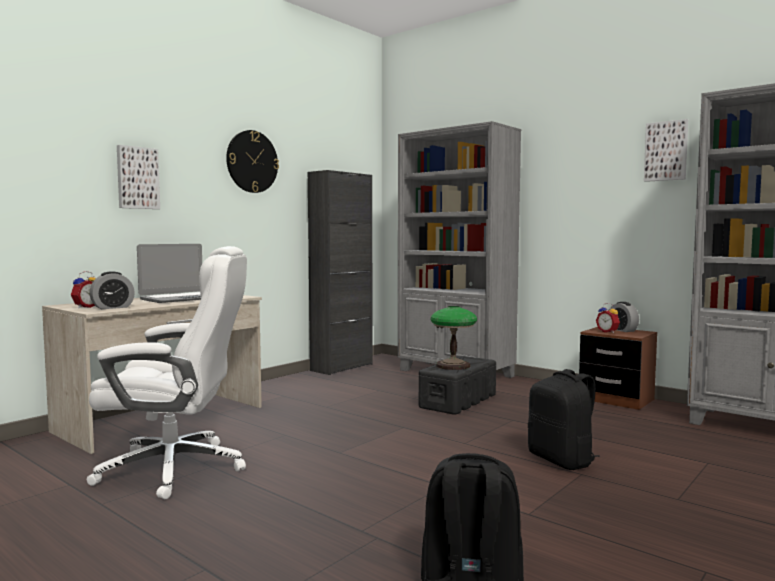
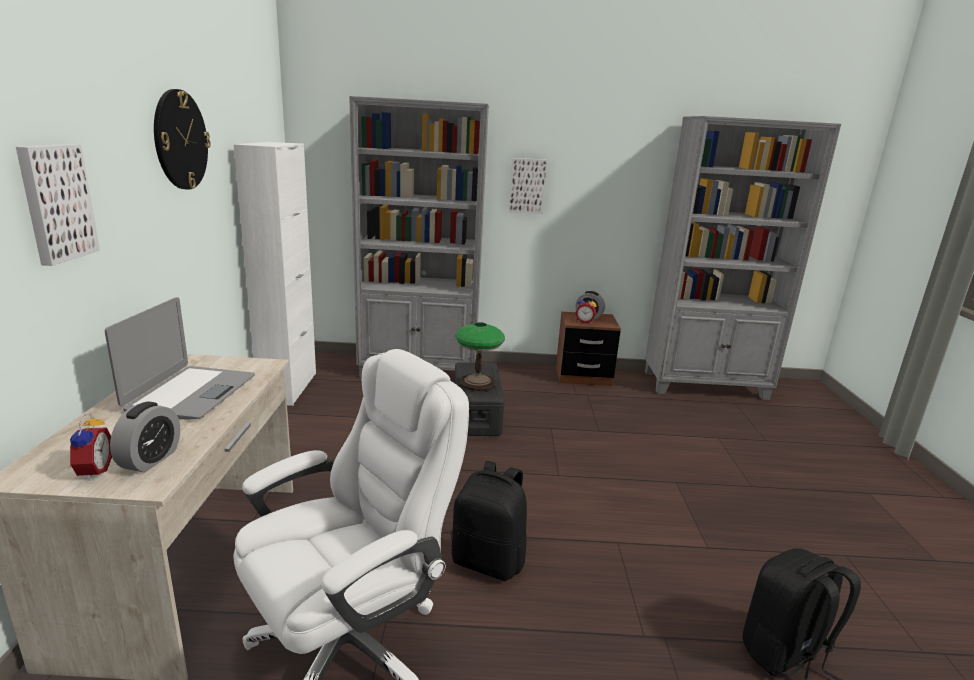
camera: 40 degrees left, 15 degrees up
black cabinet [308,170,373,375] -> white cabinet [234,142,316,406]
black backpack [528,369,600,470] -> black backpack moved to [451,461,527,581]
picture [644,119,688,182] -> picture moved to [509,158,548,214]

